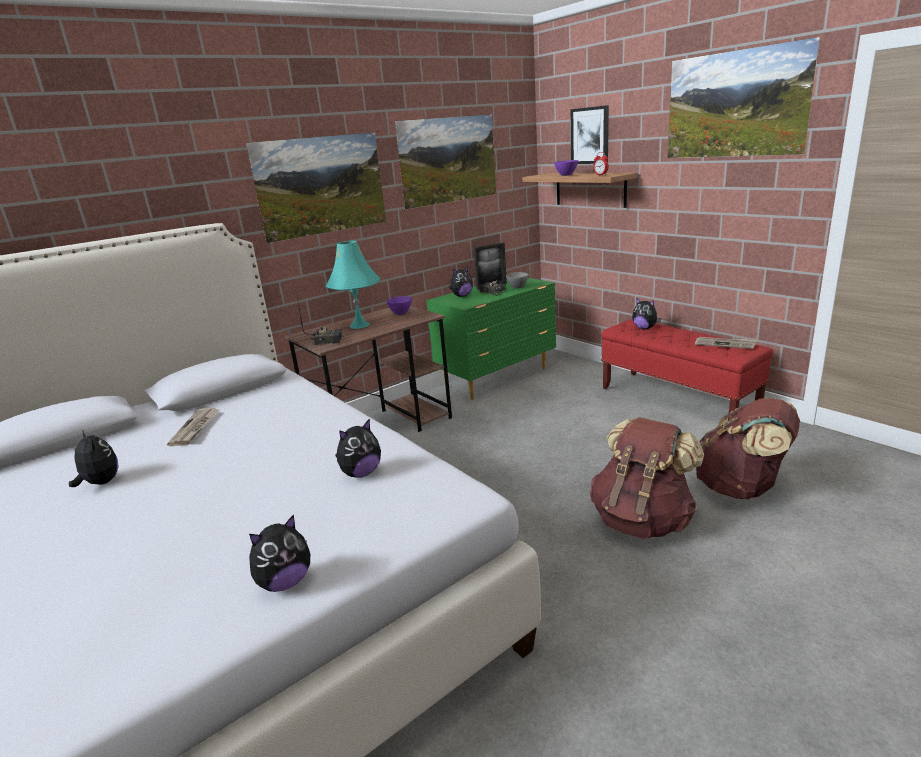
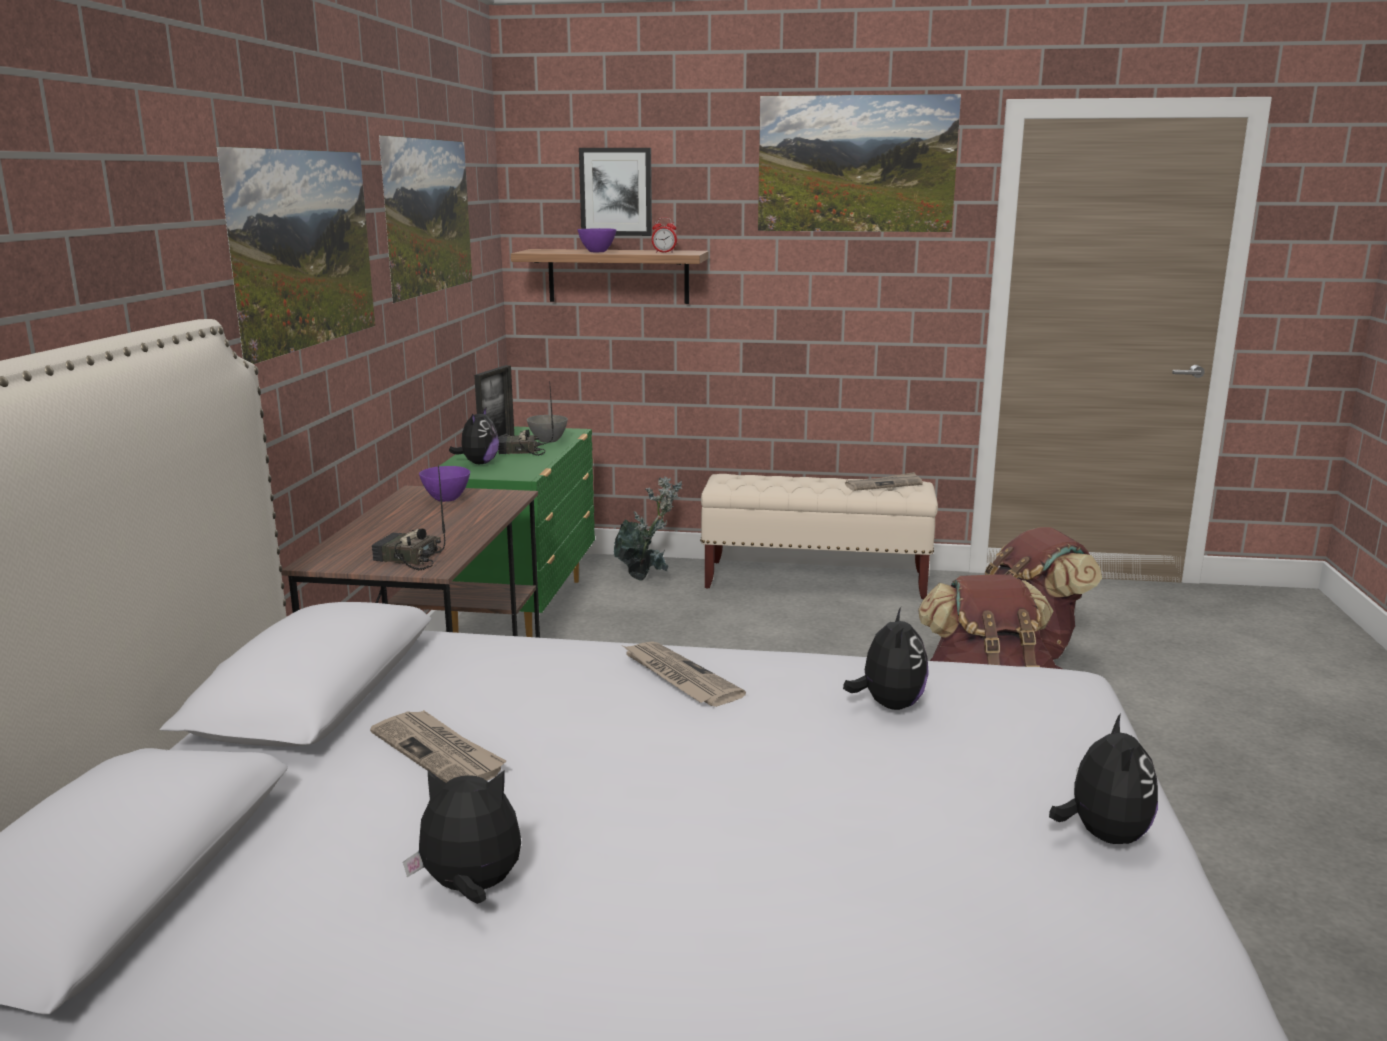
camera: 45 degrees left, 5 degrees down
radio [297,297,342,345] -> radio turned 120 degrees counterclockwise [372,465,445,571]
turquoise table lamp [325,241,380,329] -> none
red bench [601,319,773,421] -> beige bench [700,474,938,600]
plush toy [632,299,662,329] -> none
none -> potted plant [614,476,683,581]
none -> newspaper [623,641,746,707]

